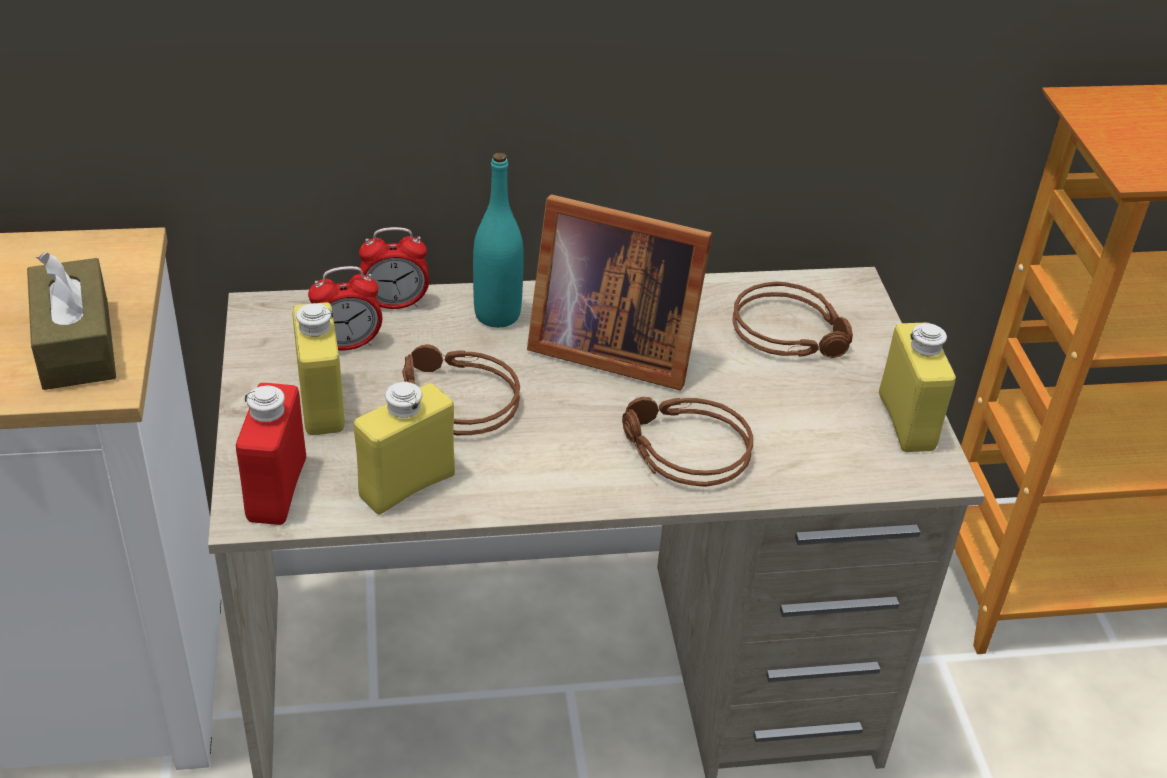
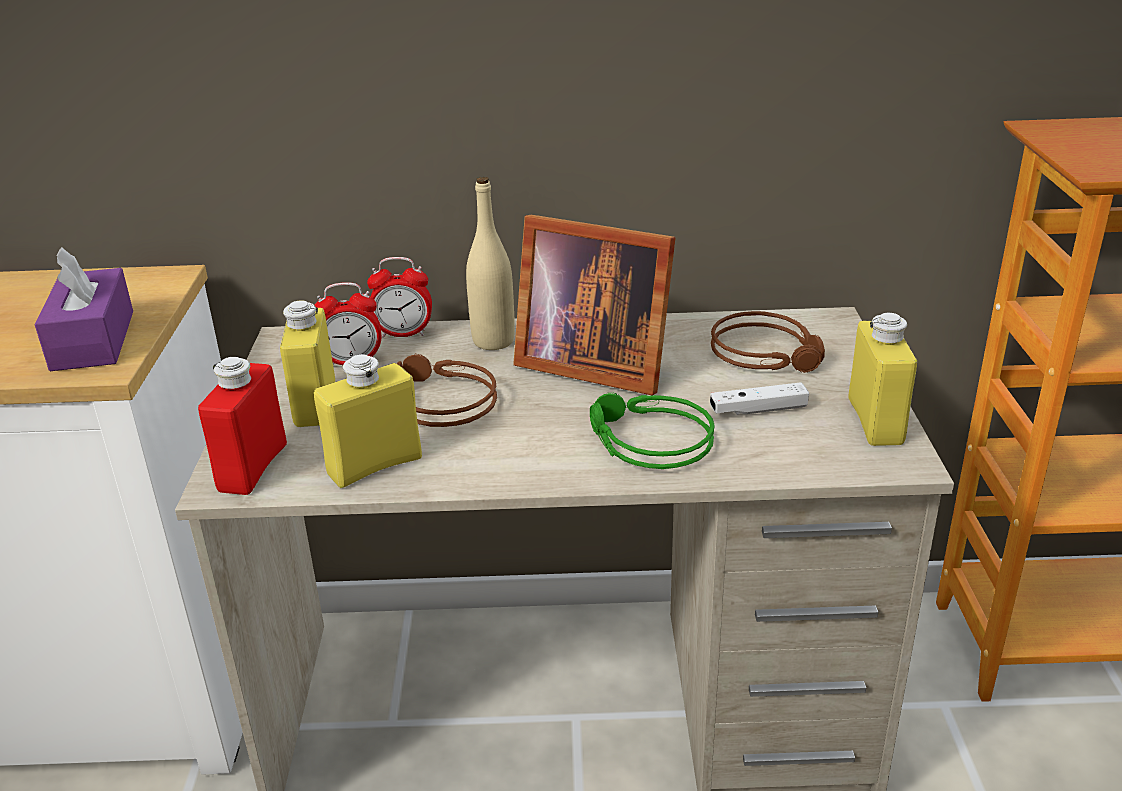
camera: 10 degrees right, 10 degrees down
brown tissue box [27,253,116,390] -> purple tissue box [35,247,133,371]
turquoise bottle [473,152,524,328] -> beige bottle [466,177,515,350]
brown headphones [622,397,753,487] -> green headphones [590,392,715,469]
none -> white game controller [710,382,809,415]

